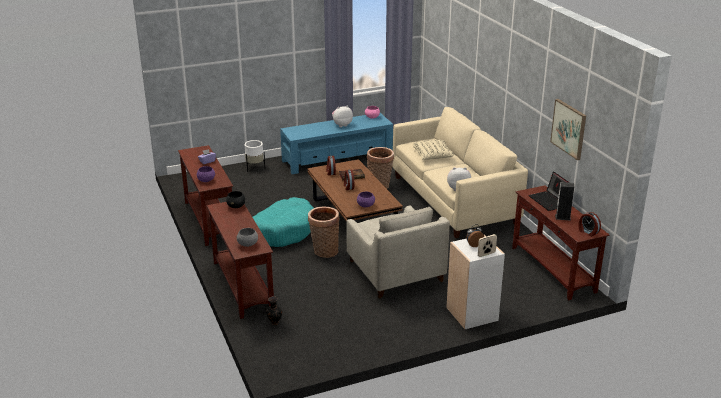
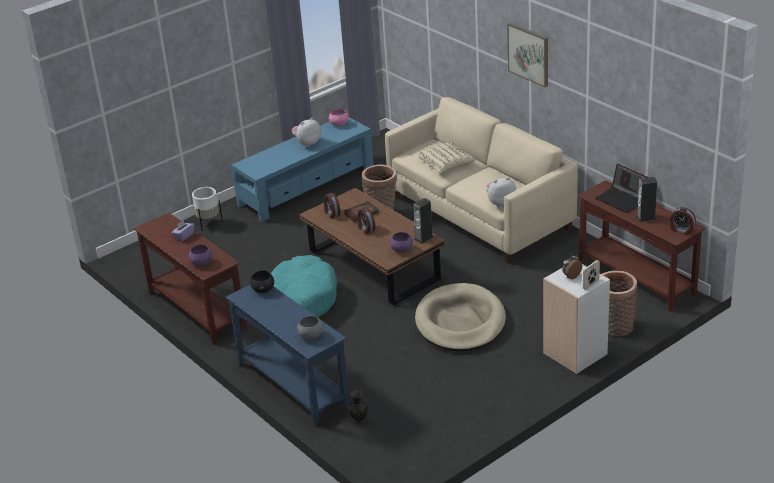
camera: 15 degrees left, 5 degrees up
brown console table [207,202,274,319] -> blue console table [225,285,350,426]
basket [308,207,340,258] -> basket moved to [601,271,637,336]
beige armchair [346,206,450,299] -> beige dog bed [415,283,506,352]
picture [550,99,586,160] -> picture moved to [507,23,548,87]
none -> speaker [413,198,434,244]

